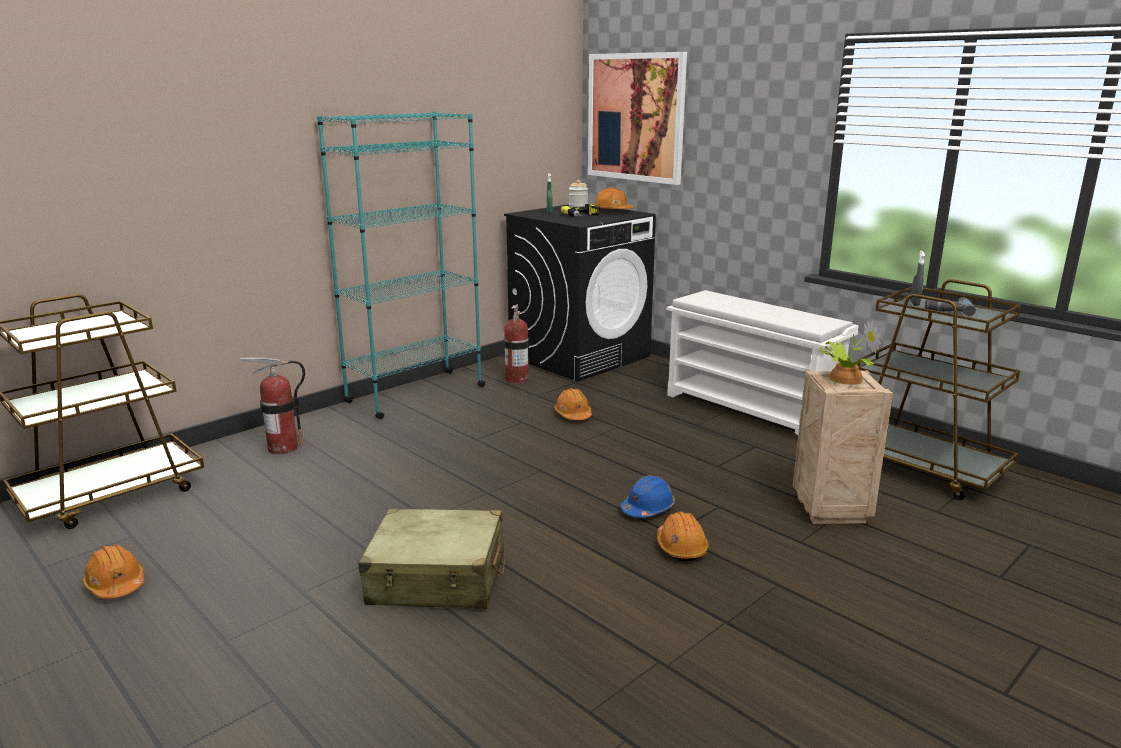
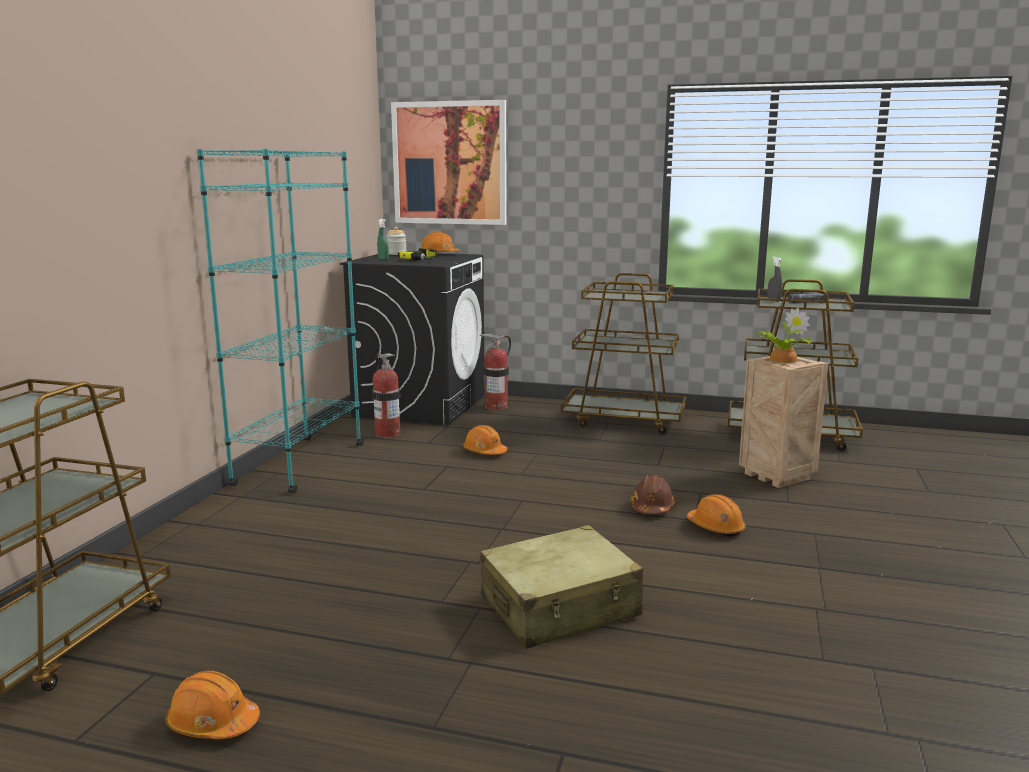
camera: 30 degrees left, 5 degrees down
fire extinguisher [240,357,305,454] -> fire extinguisher moved to [480,334,511,410]
blue hard hat [620,475,675,518] -> brown hard hat [631,475,675,514]
white shoe rack [666,290,859,435] -> brown cart [560,273,686,435]

